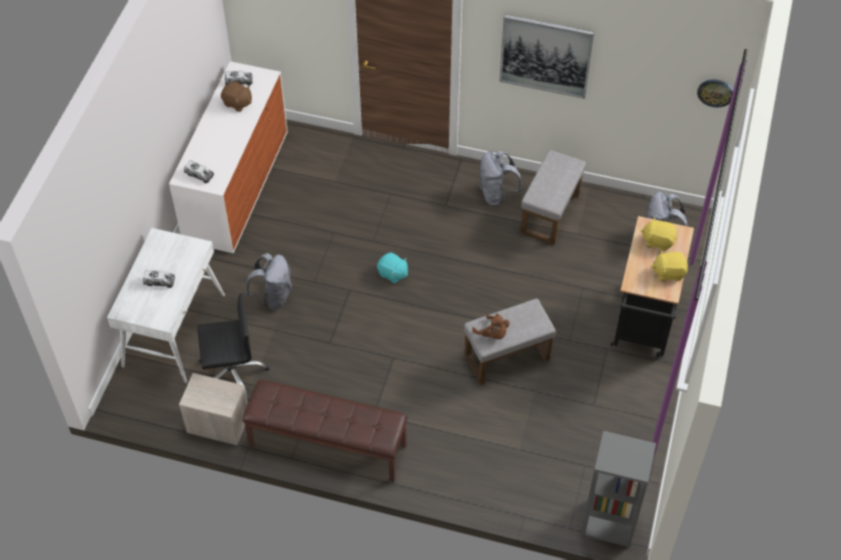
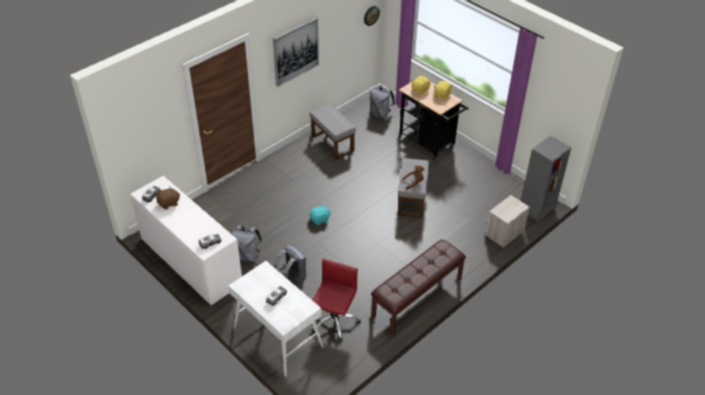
camera: 60 degrees left, 10 degrees down
nightstand [179,373,248,446] -> nightstand moved to [485,195,530,248]
black office chair [197,293,269,401] -> red office chair [311,259,361,342]
grey backpack [479,151,522,206] -> grey backpack moved to [232,225,262,262]

